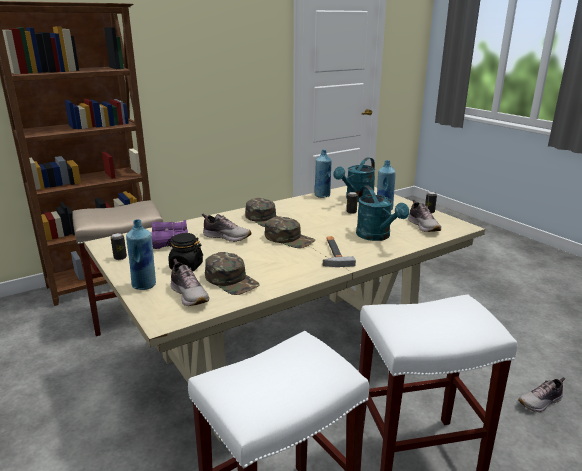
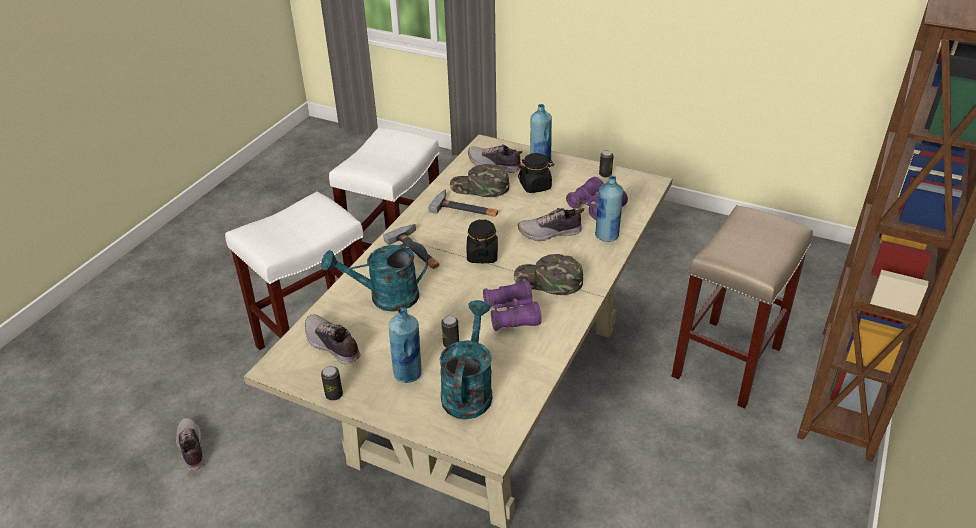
camera: 150 degrees right, 15 degrees up
green cap [265,216,315,248] -> black jar [467,219,498,263]
blue bottle [315,150,332,198] -> blue bottle moved to [595,175,624,242]
turquoise watering can [356,185,409,241] -> turquoise watering can turned 45 degrees counterclockwise [321,242,428,312]
shoe [518,377,565,412] -> shoe turned 60 degrees counterclockwise [176,417,206,470]
none -> hammer [428,190,498,217]
none -> purple binoculars [483,280,542,331]

